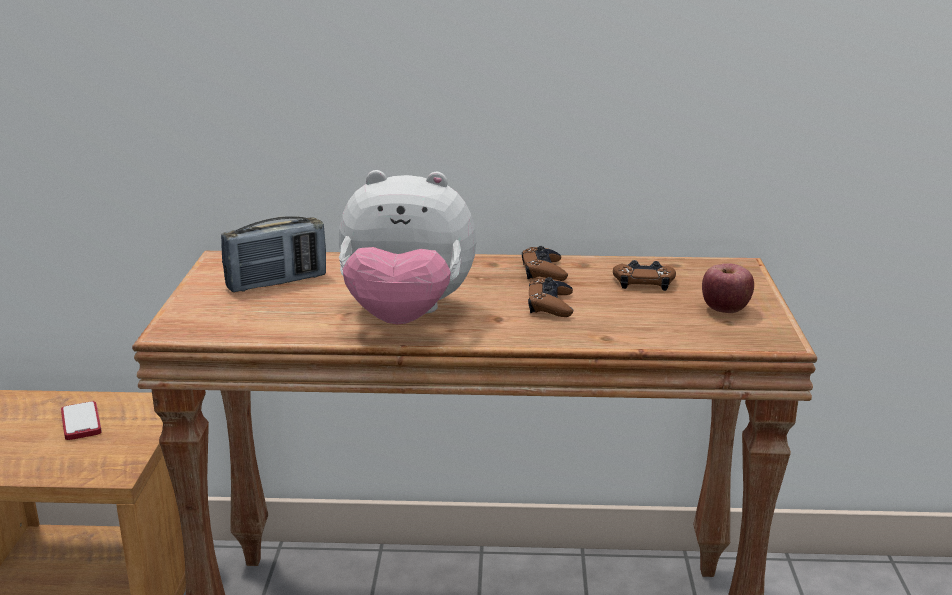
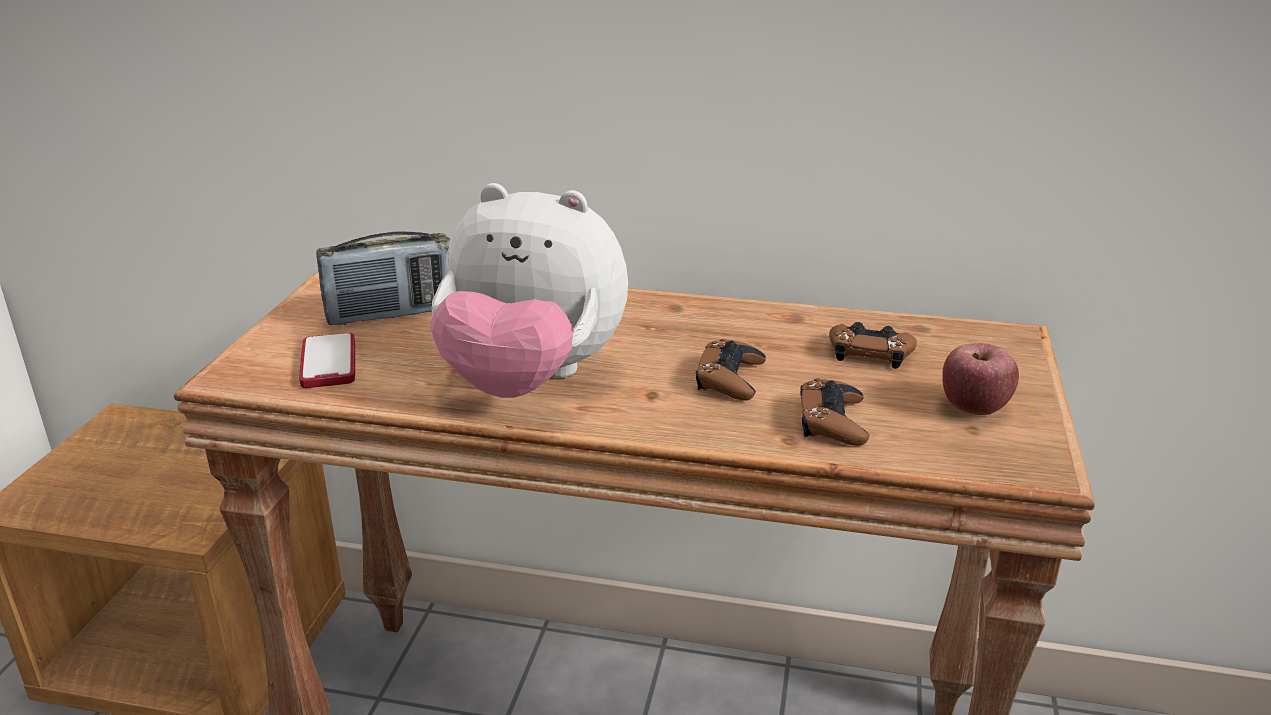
camera: 10 degrees right, 5 degrees up
phone [61,401,102,440] -> phone moved to [299,333,355,388]
brown game controller [522,246,568,281] -> brown game controller moved to [800,378,869,446]

